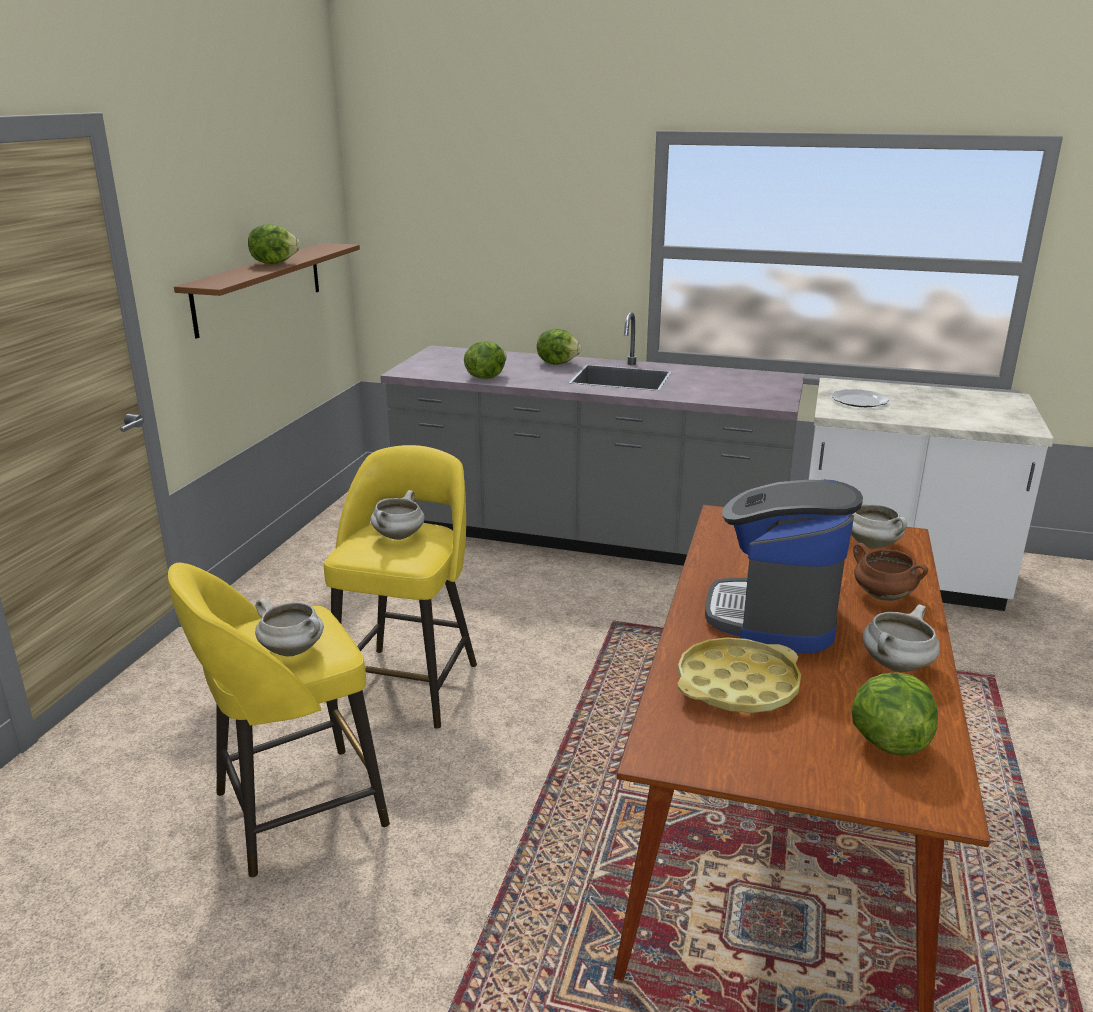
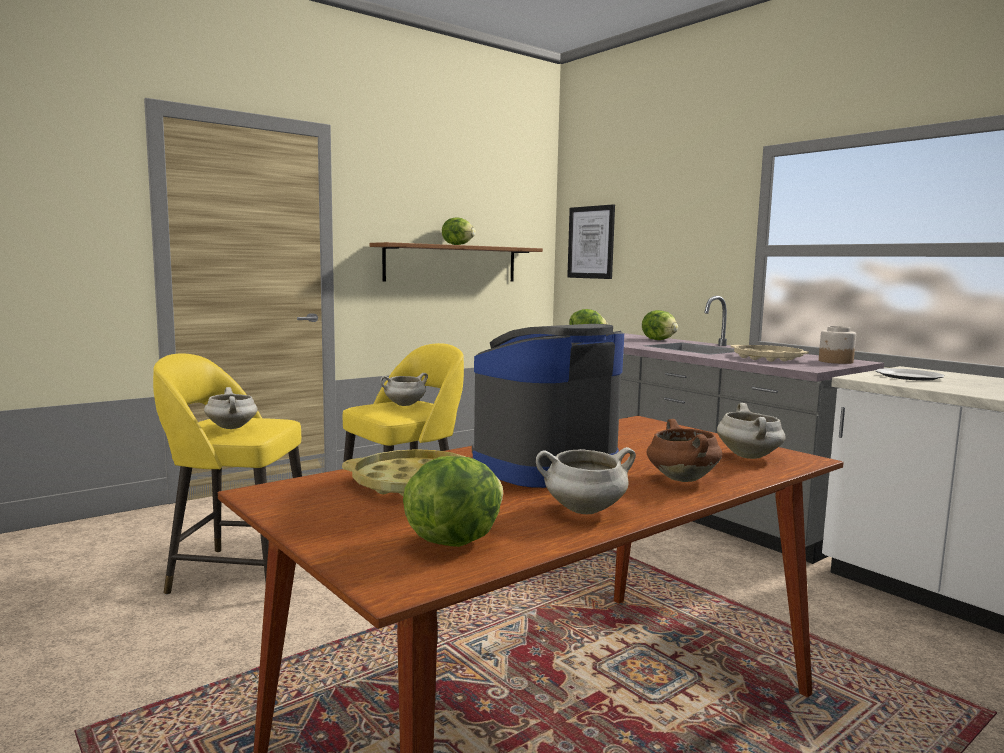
camera: 35 degrees right, 15 degrees down
none -> picture [567,204,615,279]
none -> beige tray [731,345,809,362]
none -> jar [819,326,856,364]

